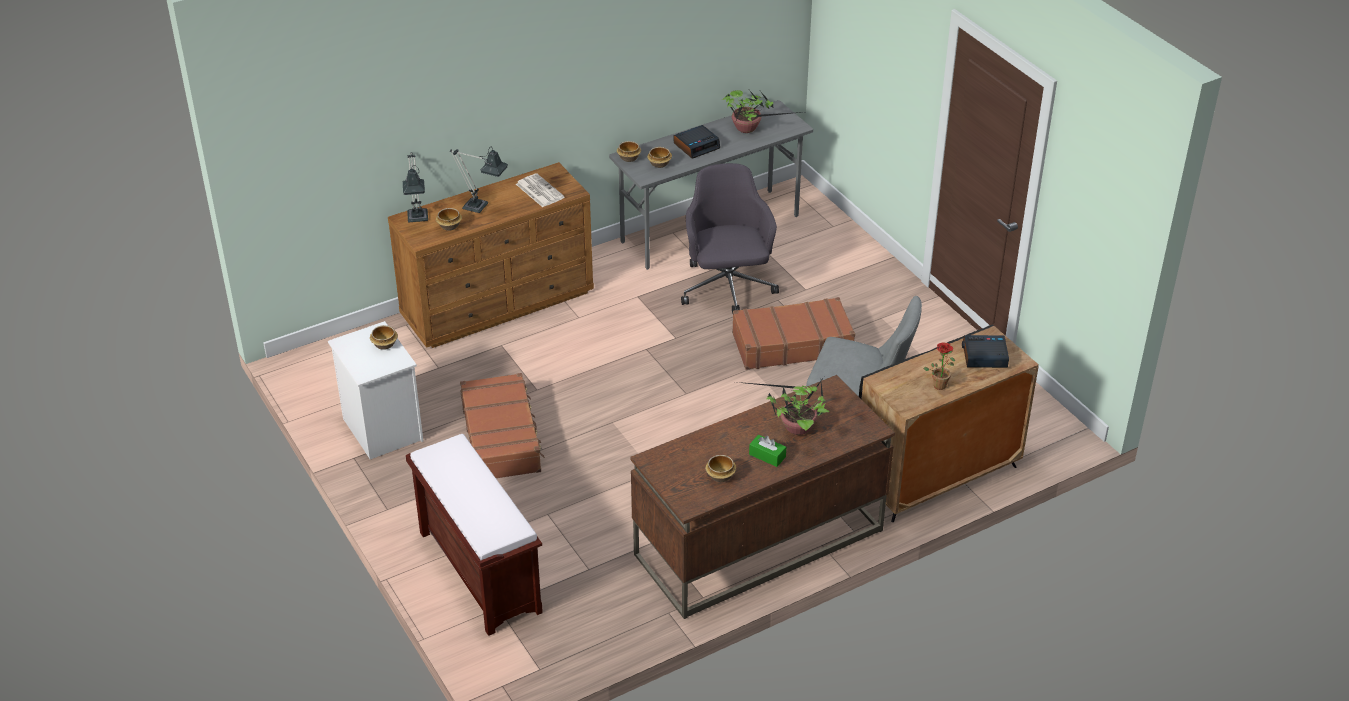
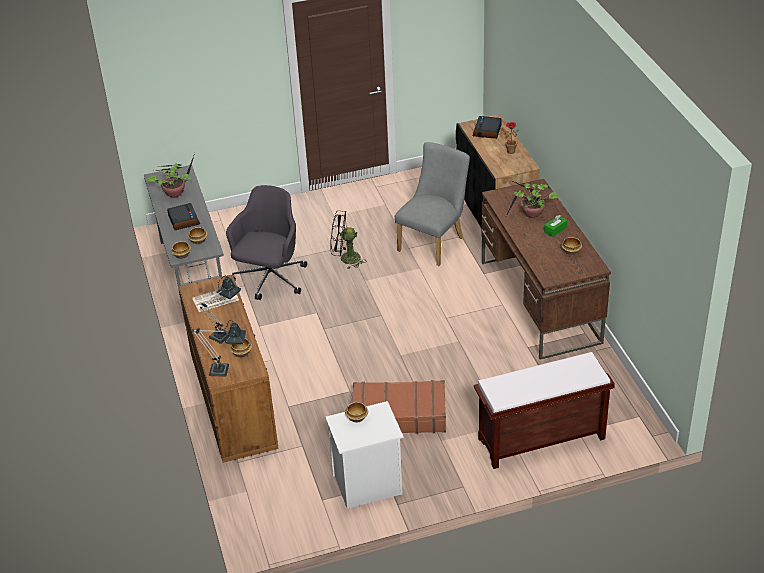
camera: 75 degrees left, 0 degrees up
grey office chair [681,163,779,314] -> grey office chair turned 105 degrees clockwise [226,185,307,300]
brown suitcase [732,297,855,370] -> black fan [330,211,367,269]

